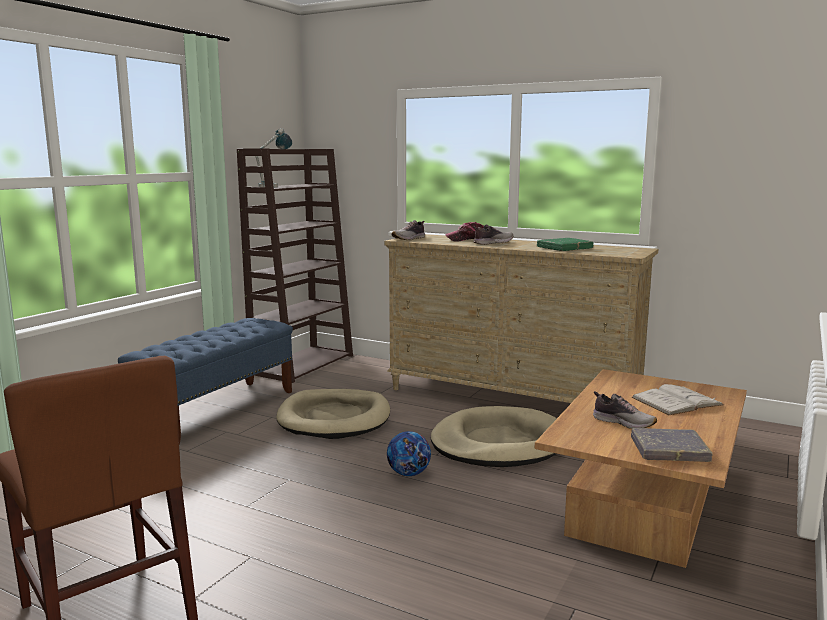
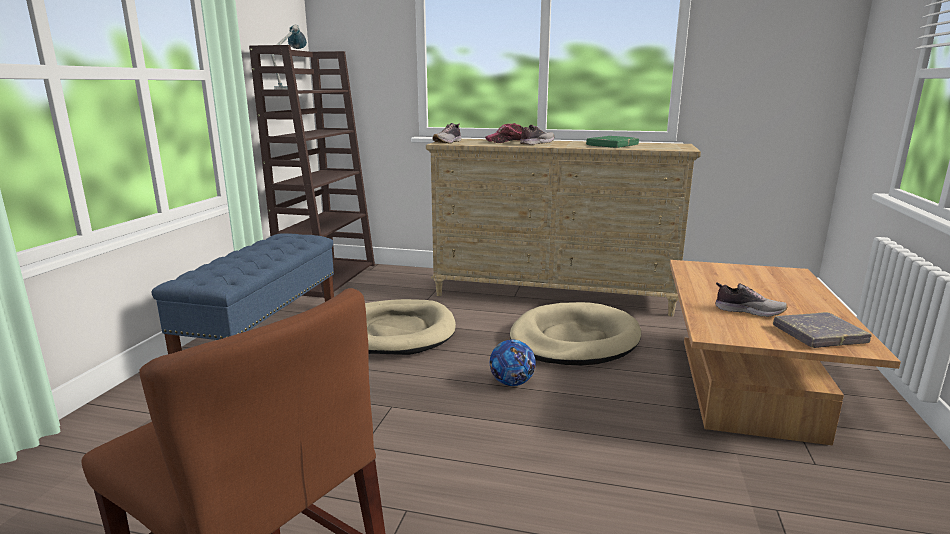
camera: 15 degrees left, 5 degrees up
white book [631,384,724,415] -> none

